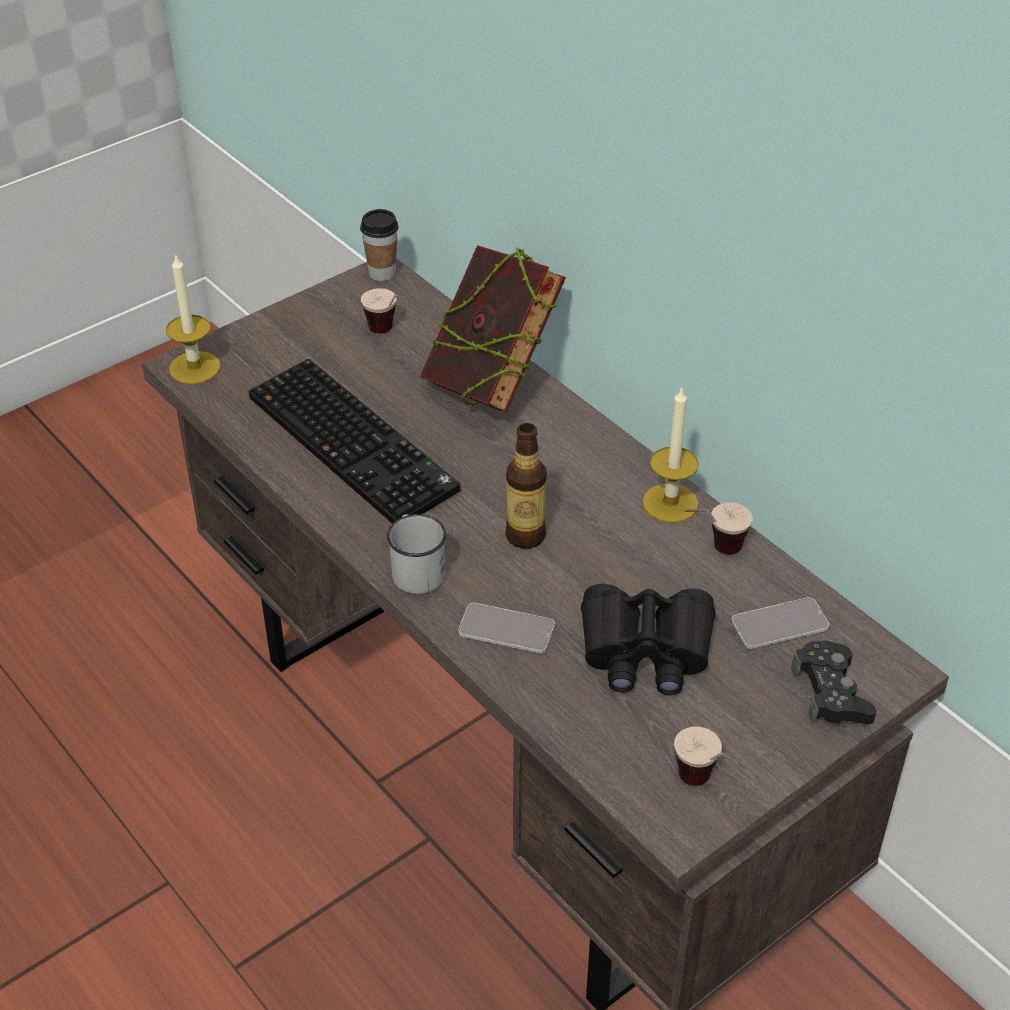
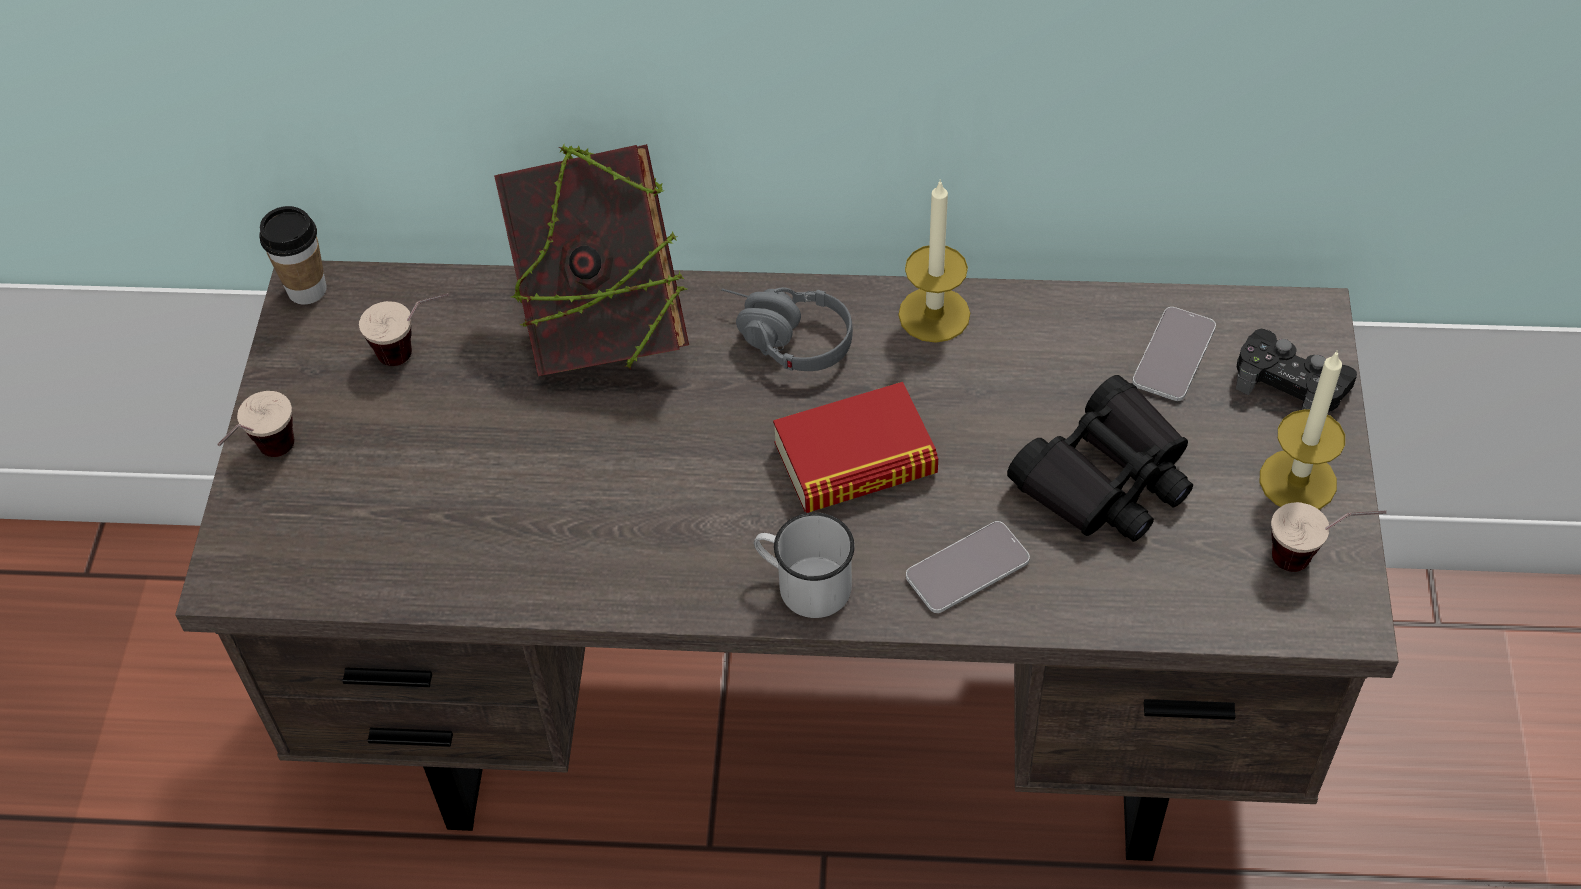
camera: 45 degrees left, 10 degrees up
candle [166,254,220,384] -> candle moved to [1260,350,1345,510]
keyboard [248,359,460,524] -> none
bottle [506,423,547,549] -> book [773,382,938,513]
cup [684,502,753,555] -> cup moved to [217,391,294,457]
none -> grey headphones [721,287,853,371]

